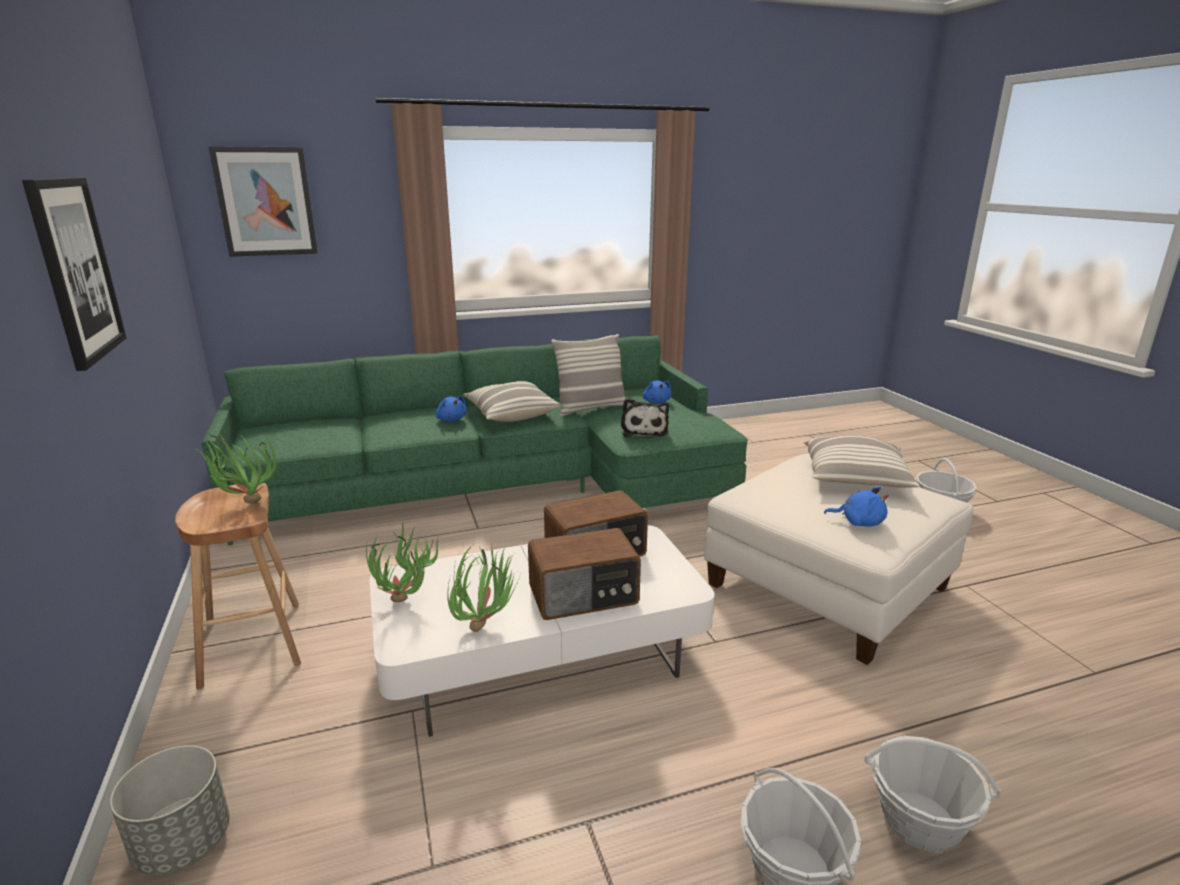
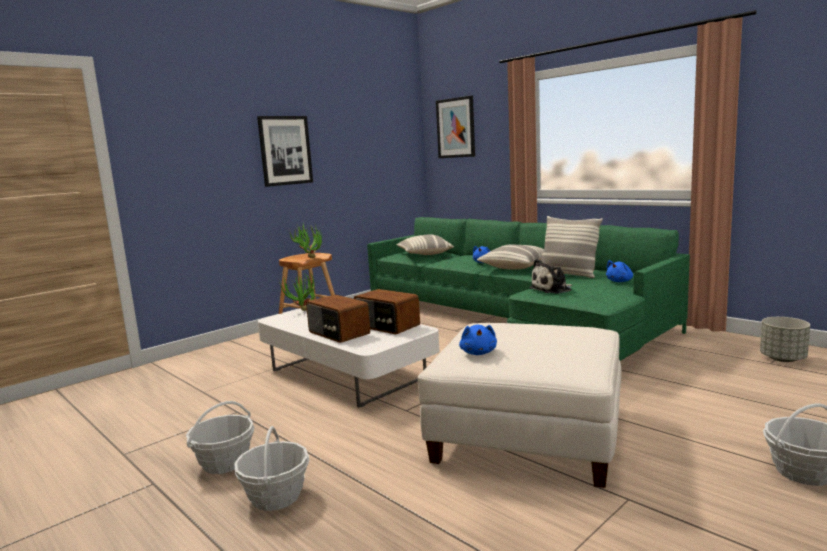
camera: 65 degrees right, 10 degrees down
grey planter [110,745,230,875] -> grey planter moved to [760,317,810,362]
potted plant [447,545,520,632] -> none
pillow [804,435,920,488] -> pillow moved to [396,234,454,255]

